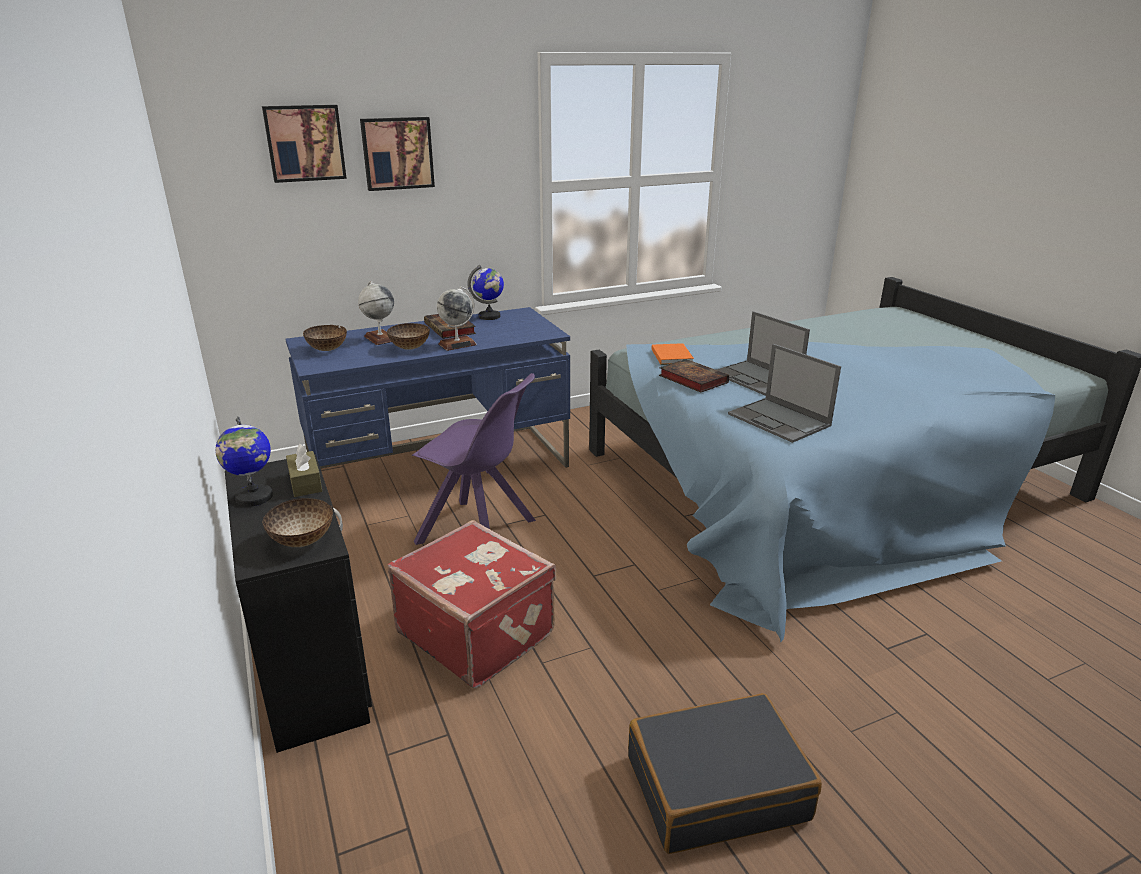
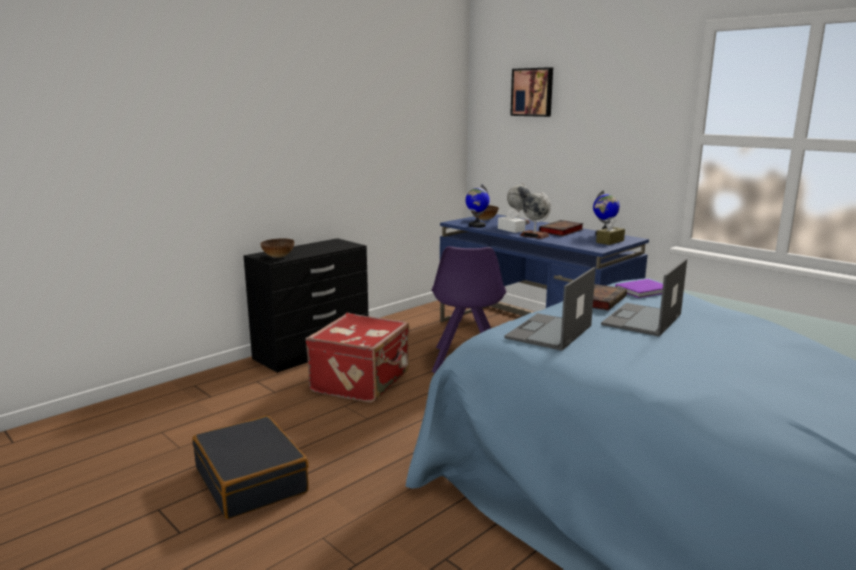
camera: 70 degrees right, 10 degrees down
globe [215,416,273,507] -> globe moved to [465,185,490,228]
brown tissue box [286,444,322,497] -> brown tissue box moved to [596,218,625,245]
picture [360,117,435,191] -> none
bowl [387,323,430,350] -> white tissue box [498,208,526,233]
orange book [652,343,694,365] -> purple book [616,279,663,298]

